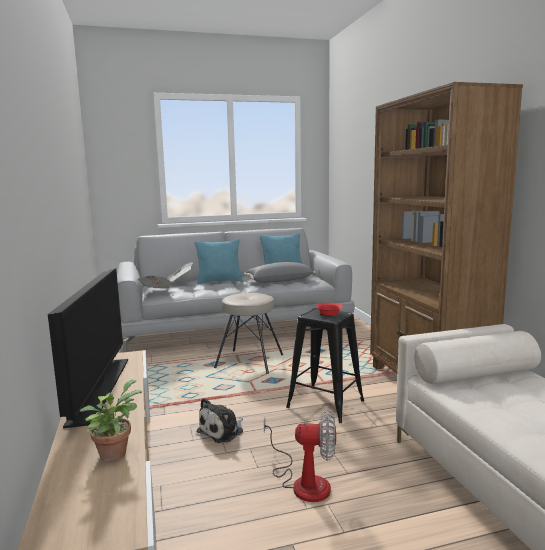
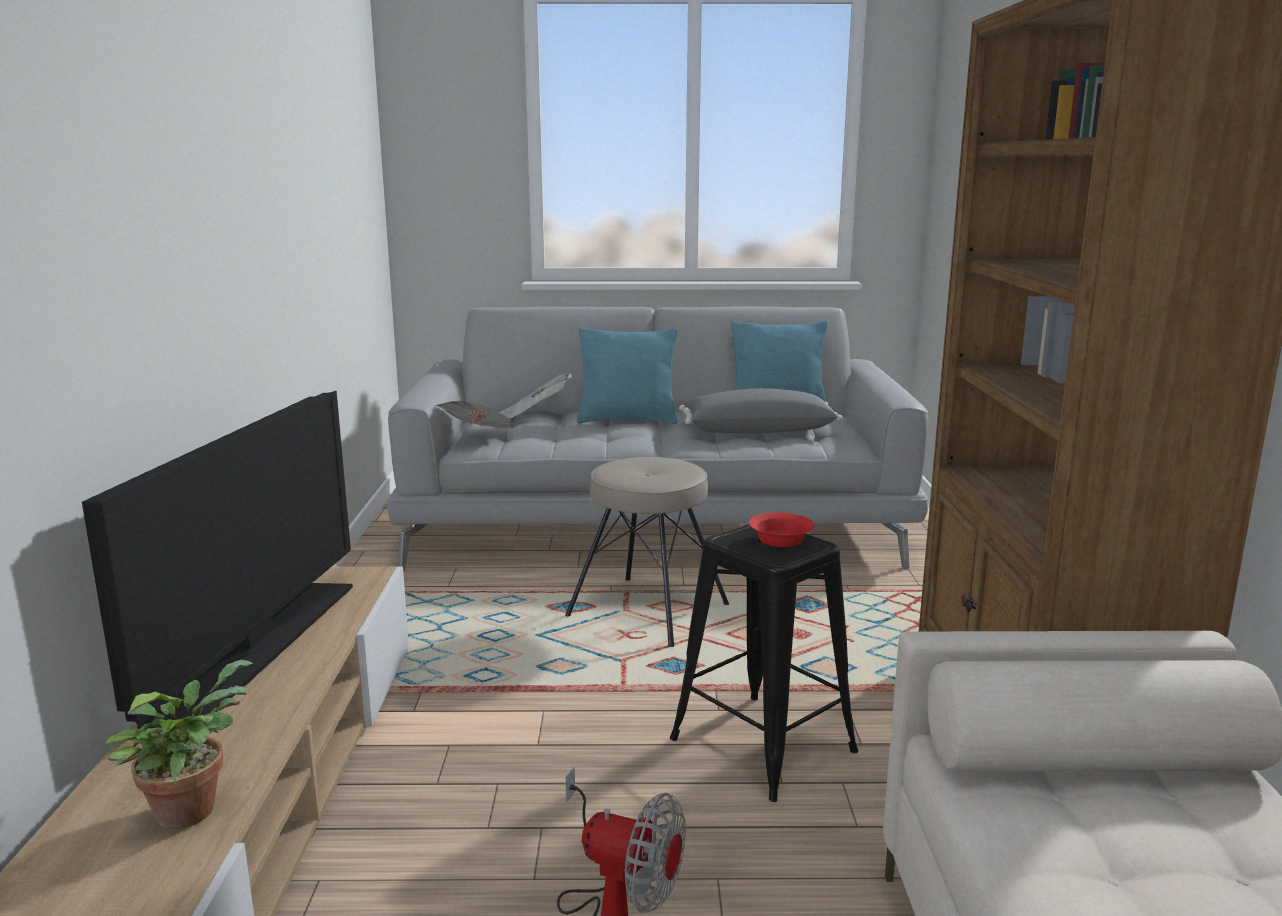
camera: 15 degrees right, 5 degrees up
plush toy [197,398,243,443] -> none

